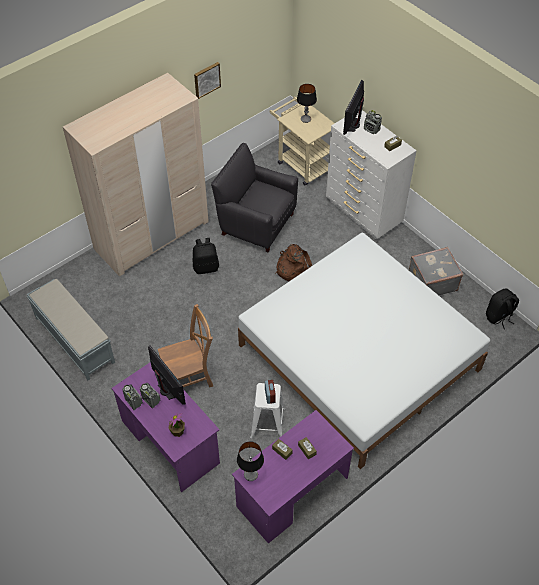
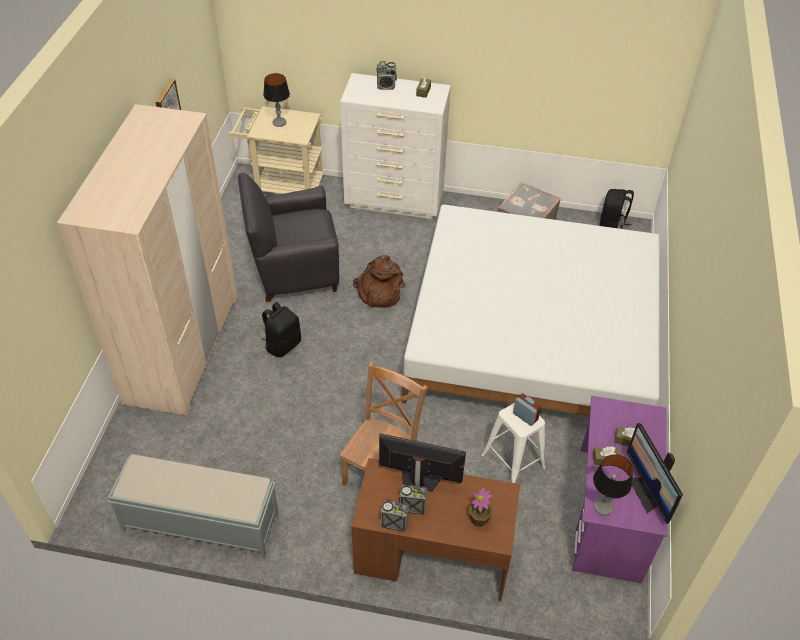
camera: 40 degrees left, 5 degrees down
purple desk [111,362,220,492] -> brown desk [351,458,520,601]
monitor [343,80,364,135] -> monitor moved to [627,423,683,524]

